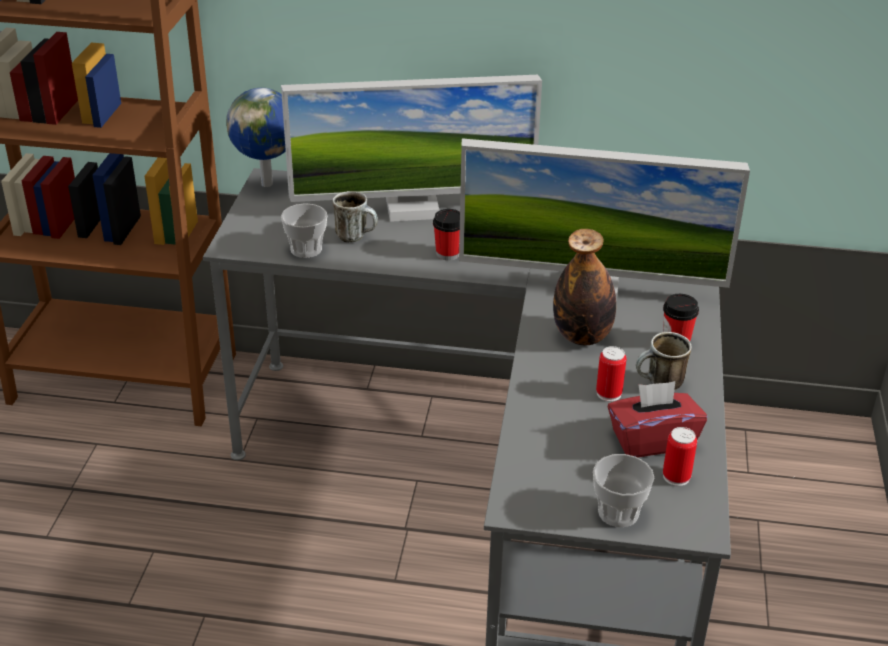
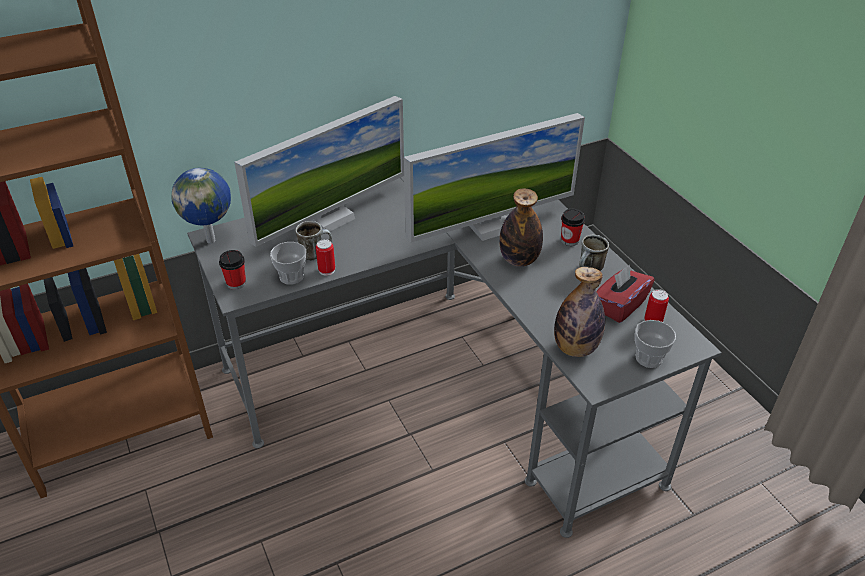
camera: 35 degrees left, 5 degrees up
cup [433,209,460,260] -> cup moved to [219,250,246,290]
can [596,346,627,402] -> can moved to [316,239,335,276]
none -> bottle [554,267,605,357]

